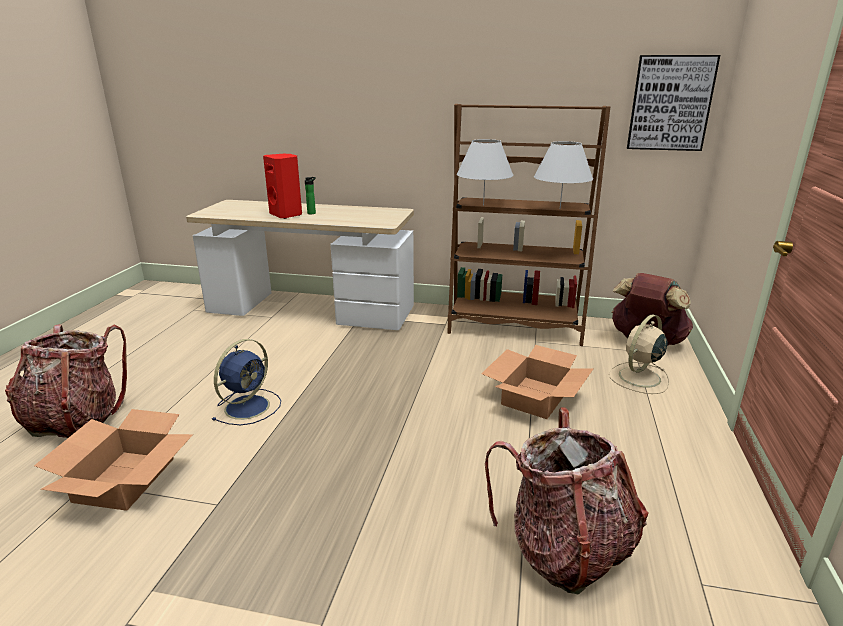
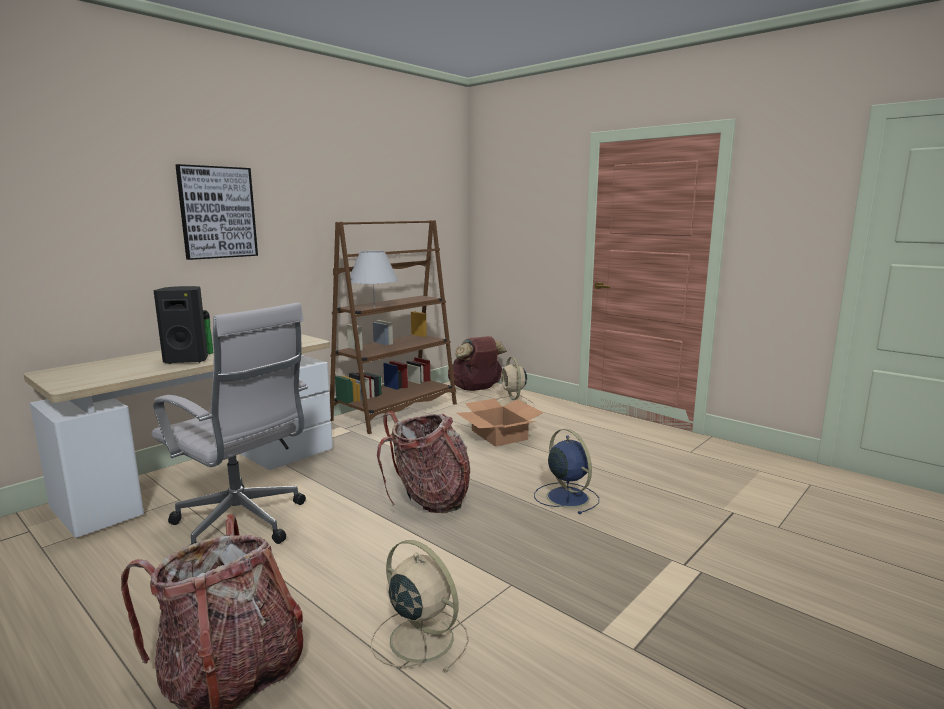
camera: 60 degrees left, 10 degrees down
cardboard box [34,409,193,510] -> beige fan [371,540,469,673]
blue fan [212,339,281,425] -> blue fan moved to [534,429,599,514]
red speaker [263,154,302,219] -> black speaker [153,286,208,364]
backpack [485,407,648,595] -> backpack moved to [377,411,470,513]
white table lamp [534,141,593,209] -> none
picture [627,55,720,151] -> picture moved to [175,164,258,260]
none -> white office chair [152,302,308,546]

